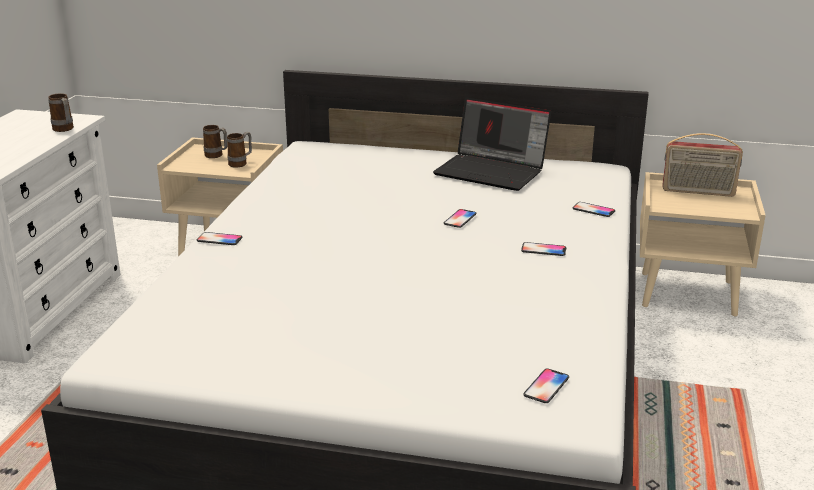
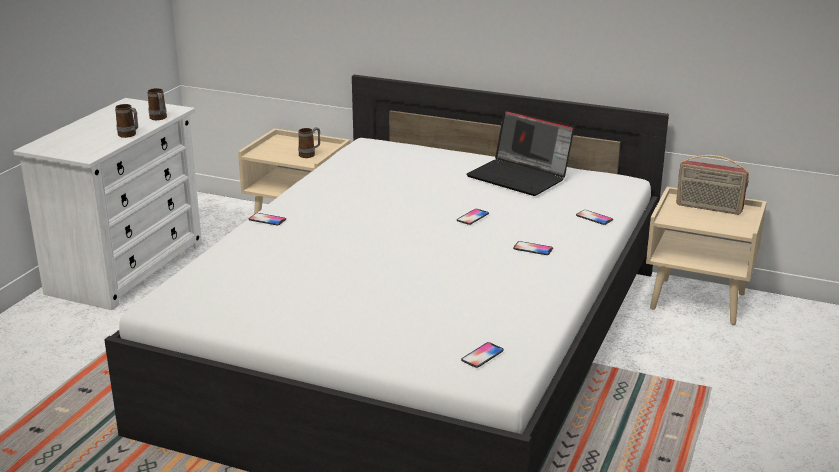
camera: 10 degrees right, 0 degrees up
mug [203,125,227,158] -> mug moved to [115,104,138,138]

